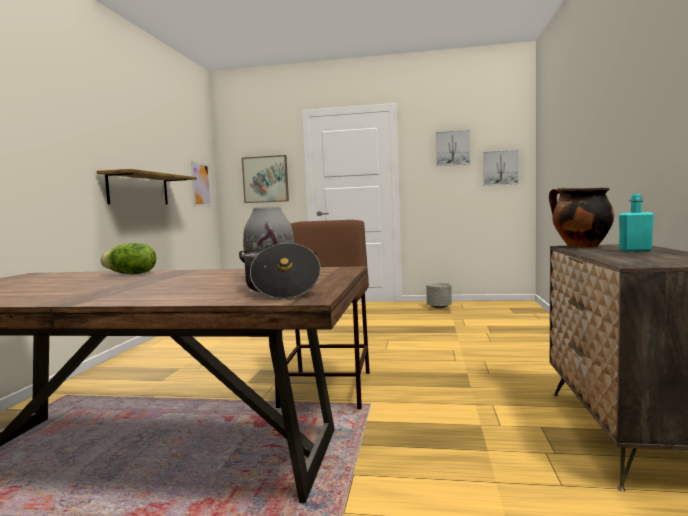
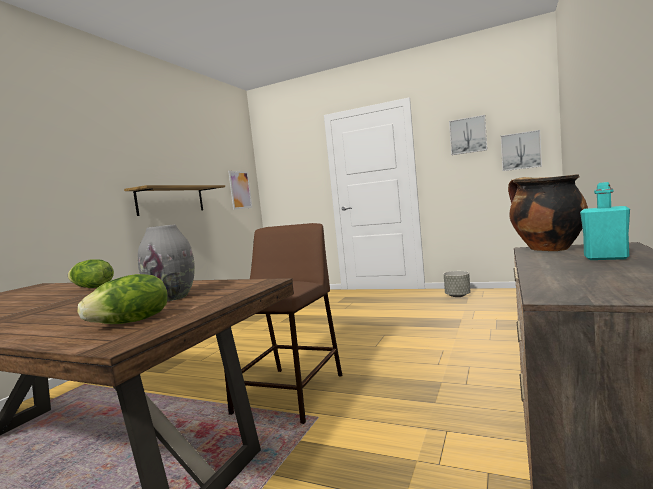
camera: 15 degrees right, 0 degrees up
cooking pot [239,243,321,299] -> lettuce [78,274,168,324]
picture [242,155,289,203] -> none

